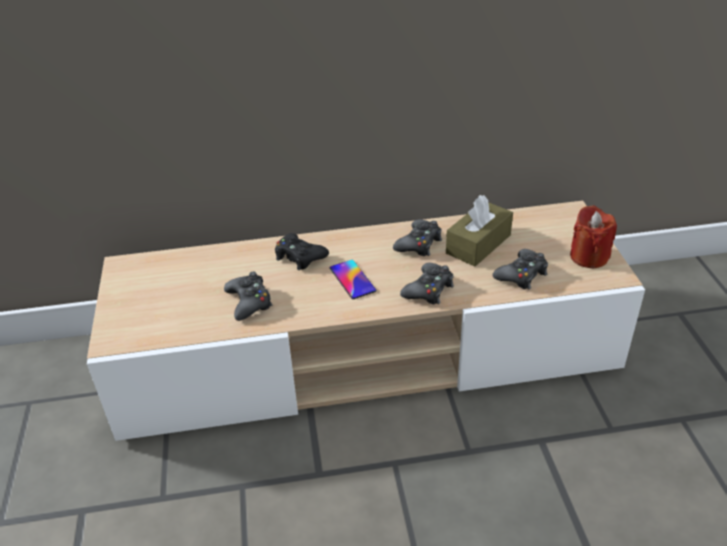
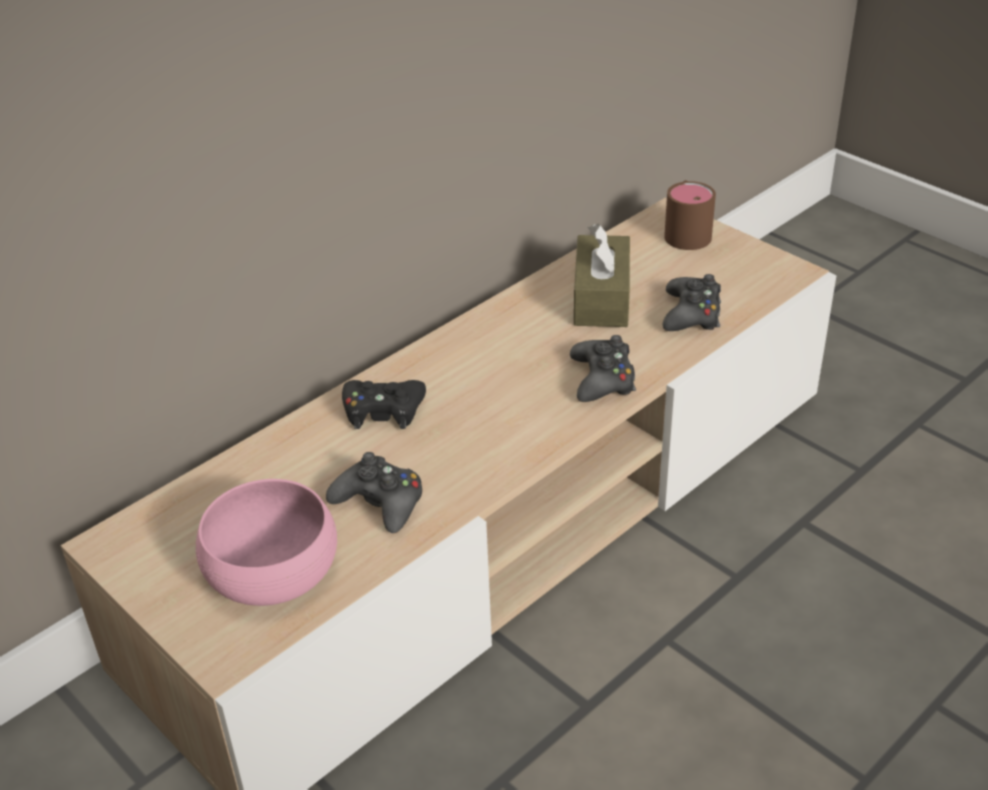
camera: 35 degrees left, 0 degrees up
phone [330,260,376,299] -> none
black game controller [393,219,442,256] -> none
red candle [570,205,617,268] -> none
none -> pink bowl [196,479,337,606]
none -> brown mug [664,180,716,250]

